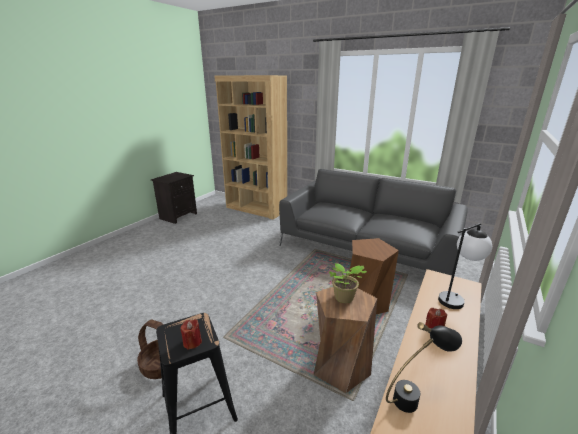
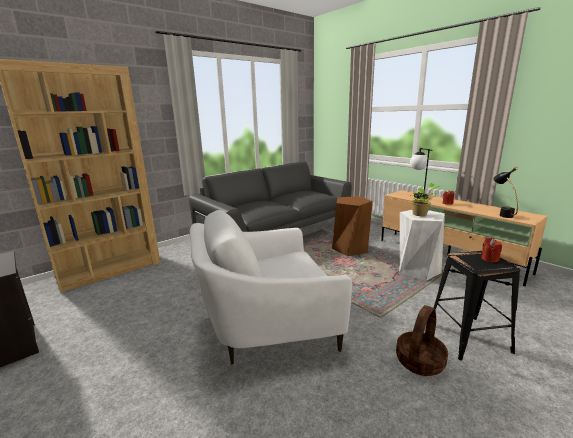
camera: 70 degrees left, 5 degrees down
brown stool [314,287,377,393] -> white stool [399,210,445,281]
none -> white armchair [190,210,352,364]

